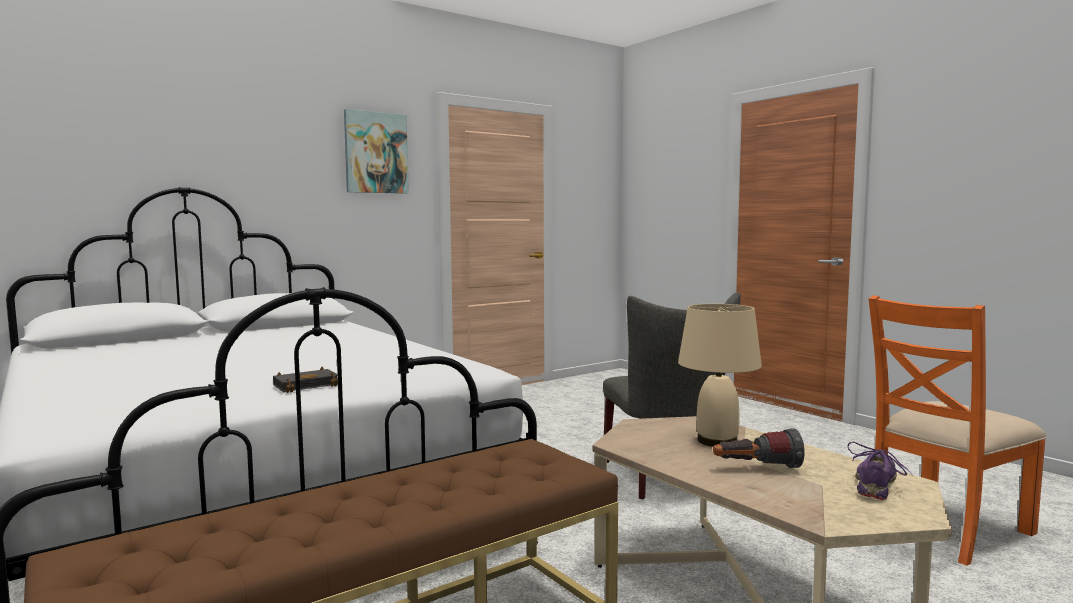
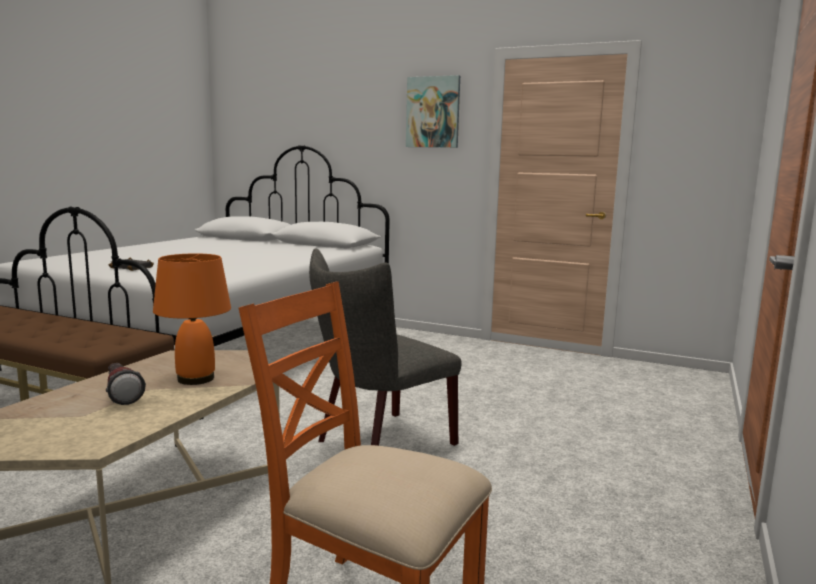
camera: 60 degrees right, 5 degrees up
beige table lamp [678,304,762,447] -> orange table lamp [153,253,231,385]
purple shoe [848,442,912,500] -> none

